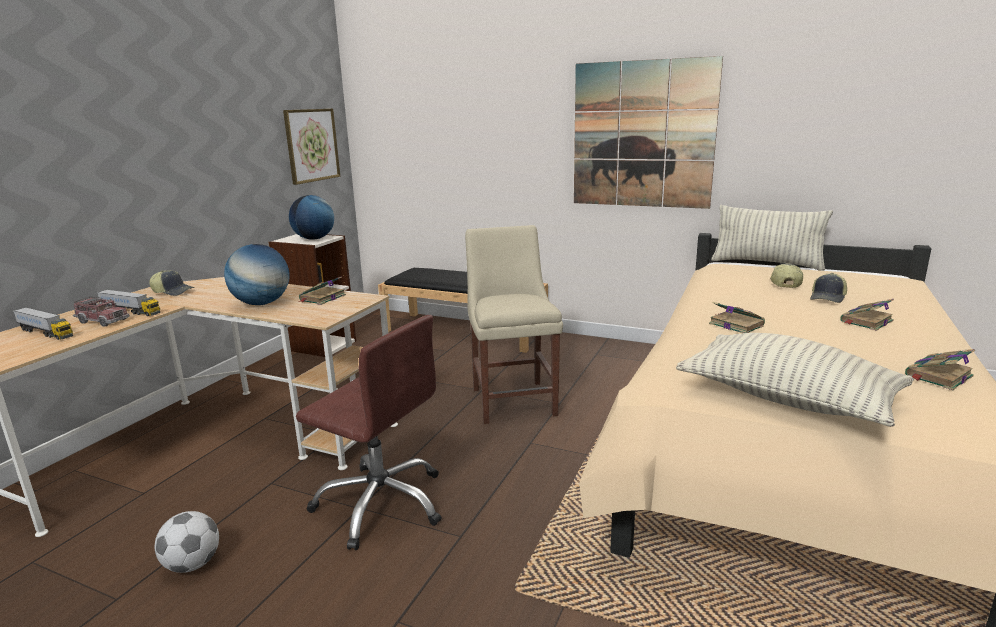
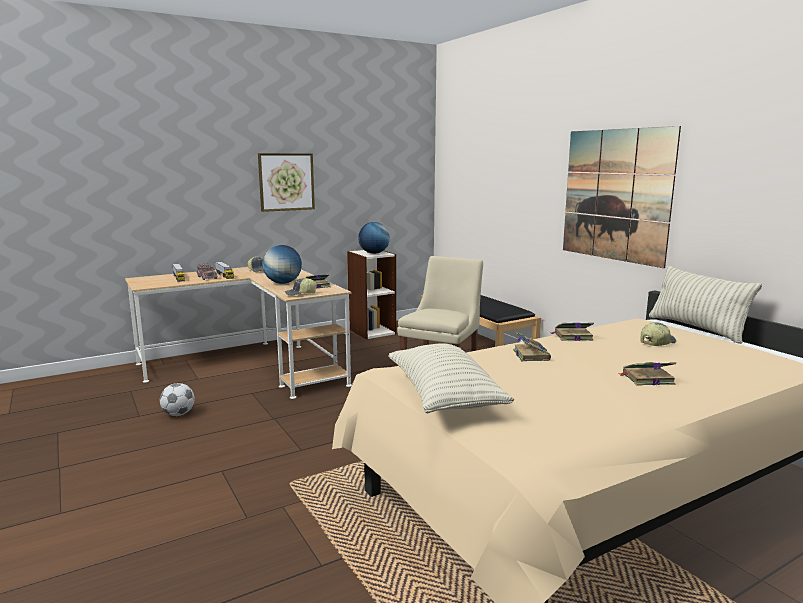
camera: 35 degrees right, 5 degrees down
picture [283,109,340,185] -> picture moved to [258,153,315,212]
brown office chair [296,315,442,550] -> none
cap [810,273,847,303] -> cap moved to [285,278,317,296]
book [905,349,975,390] -> book moved to [550,323,594,341]

